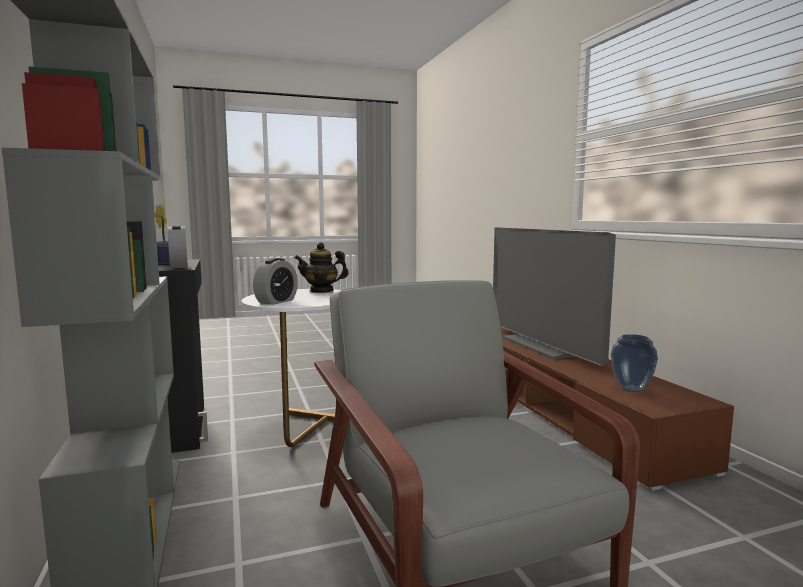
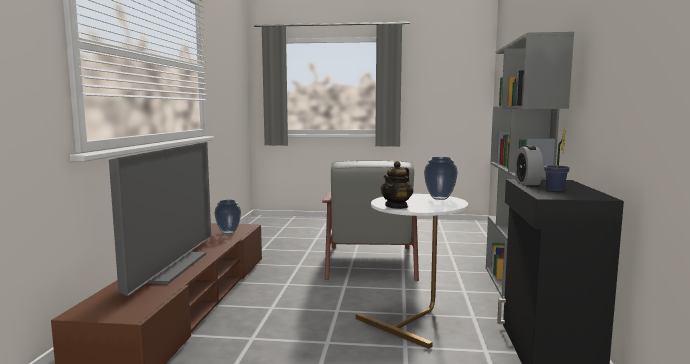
camera: 155 degrees left, 0 degrees up
alarm clock [253,258,298,305] -> vase [424,157,458,200]
teapot [295,242,349,293] -> teapot turned 105 degrees clockwise [381,161,413,209]

